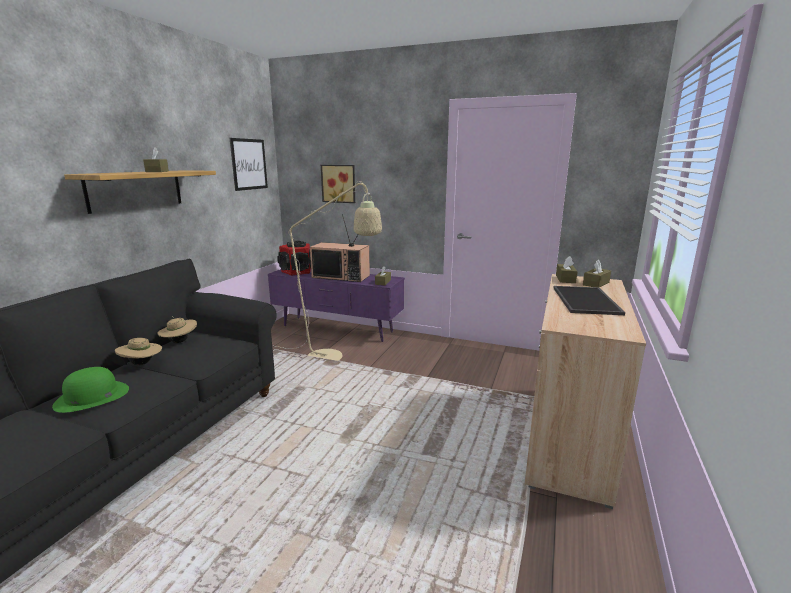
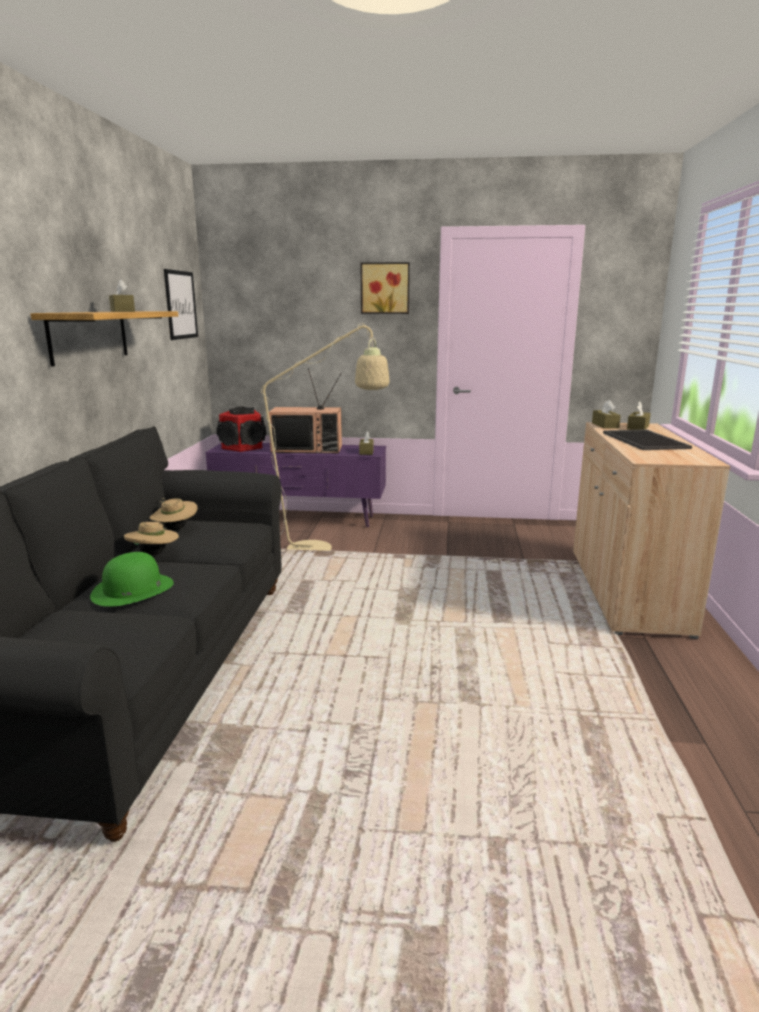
camera: 15 degrees left, 0 degrees up
picture [321,165,355,203] -> picture moved to [361,262,410,314]

